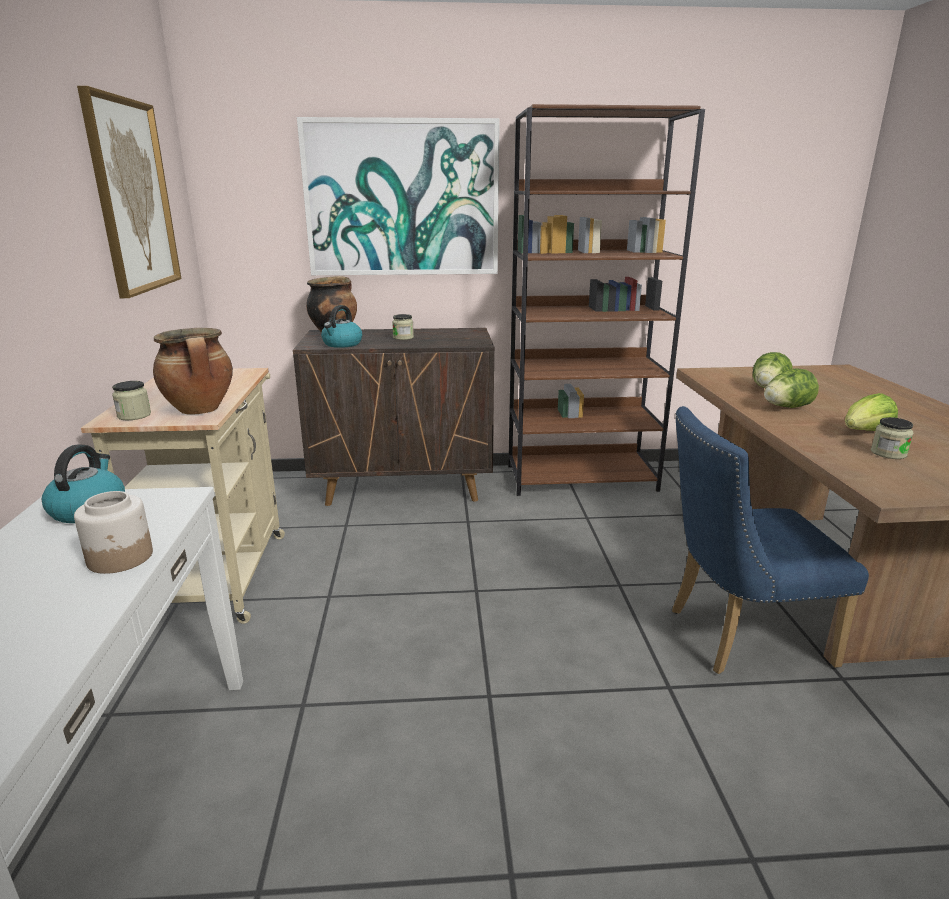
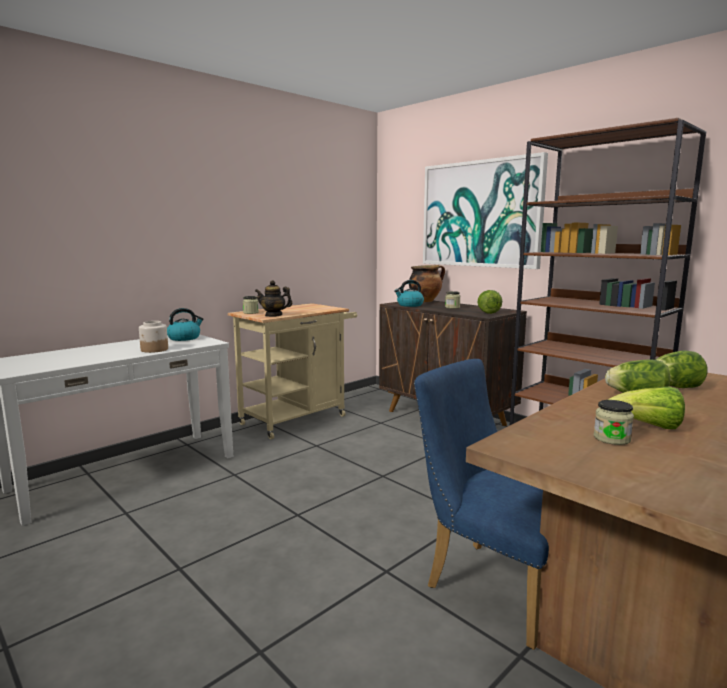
camera: 50 degrees right, 10 degrees down
picture [77,86,181,298] -> none
cooking pot [153,328,233,415] -> teapot [255,280,293,317]
none -> lettuce [477,290,502,314]

